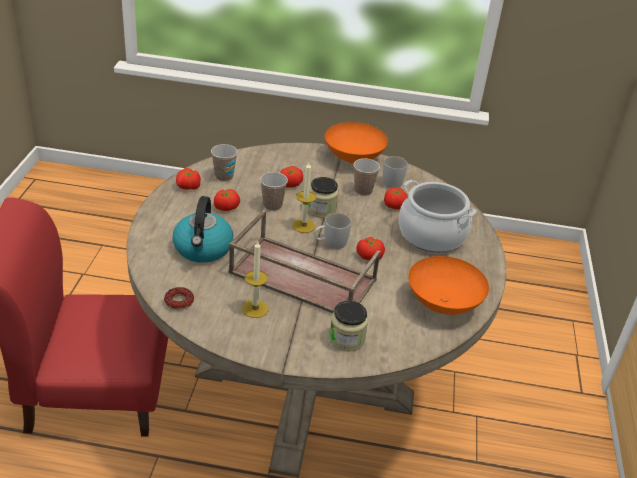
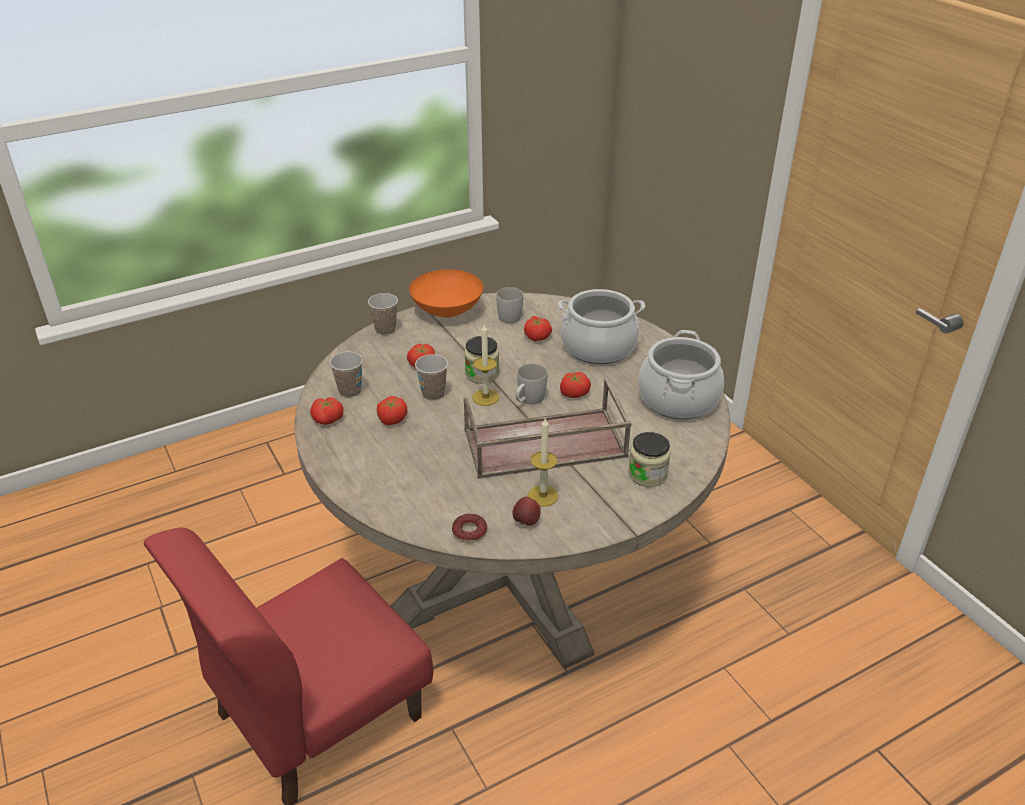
camera: 35 degrees left, 0 degrees up
kettle [172,196,233,263] -> none
cup [354,158,380,196] -> cup moved to [368,293,398,335]
orange bowl [408,256,489,315] -> cooking pot [638,330,724,419]
none -> apple [512,497,541,526]

